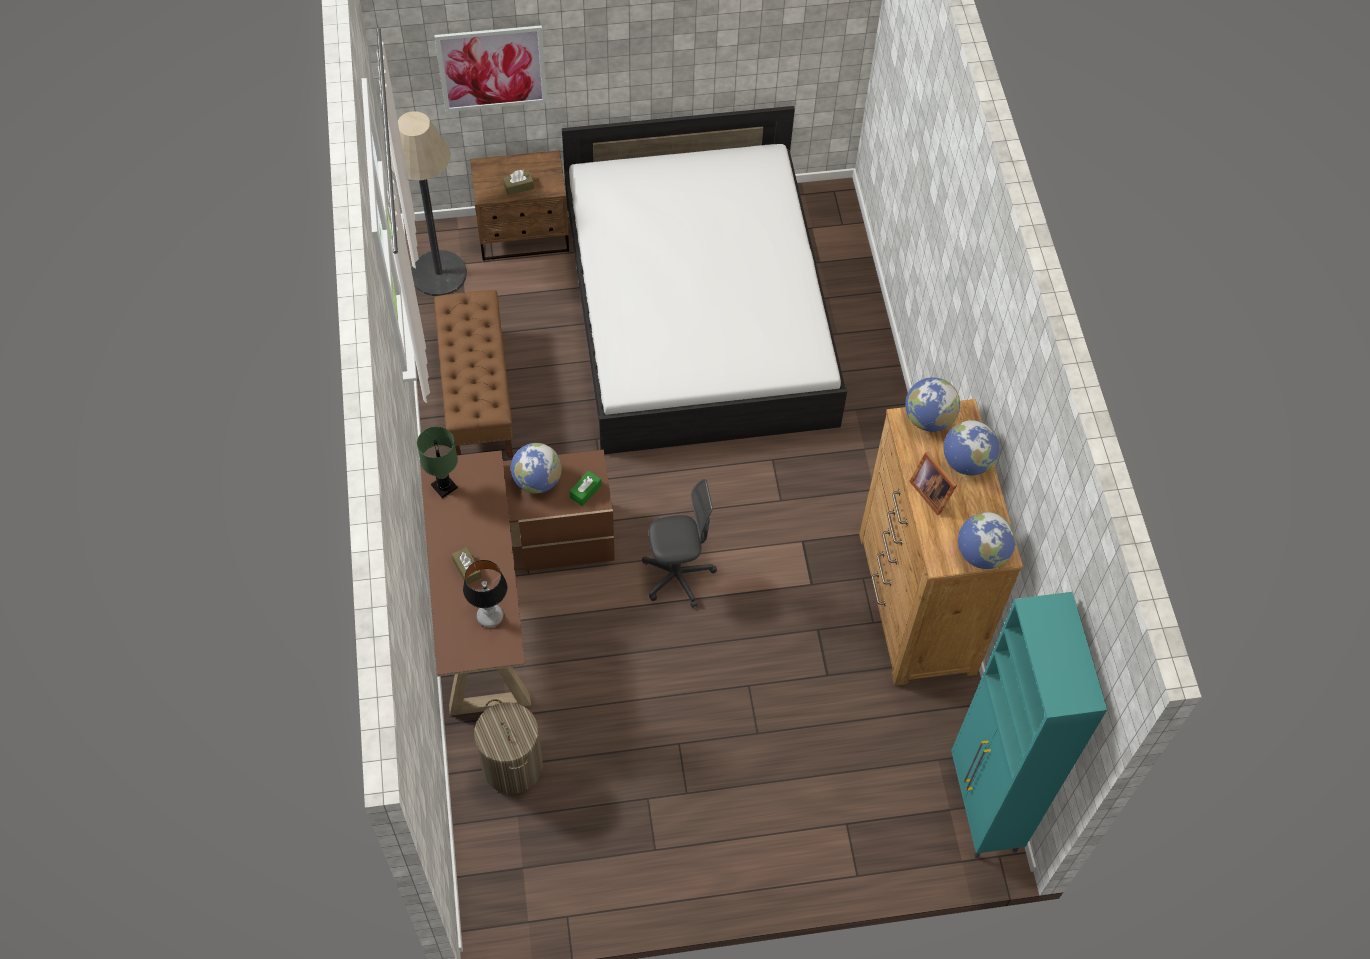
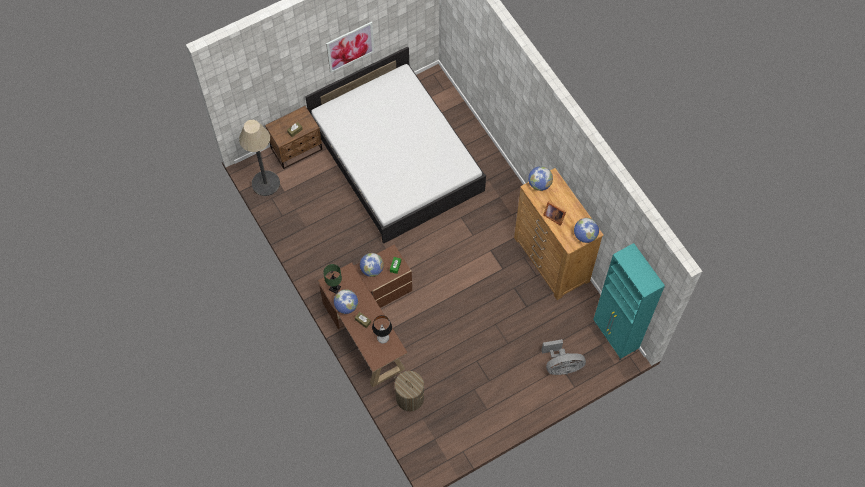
camera: 20 degrees left, 5 degrees up
picture [434,25,547,112] -> picture moved to [326,22,374,73]
brown bench [434,290,513,458] -> none
grey office chair [642,479,717,608] -> none
globe [943,420,999,475] -> globe moved to [334,289,358,314]
none -> grey fan [542,339,586,375]

